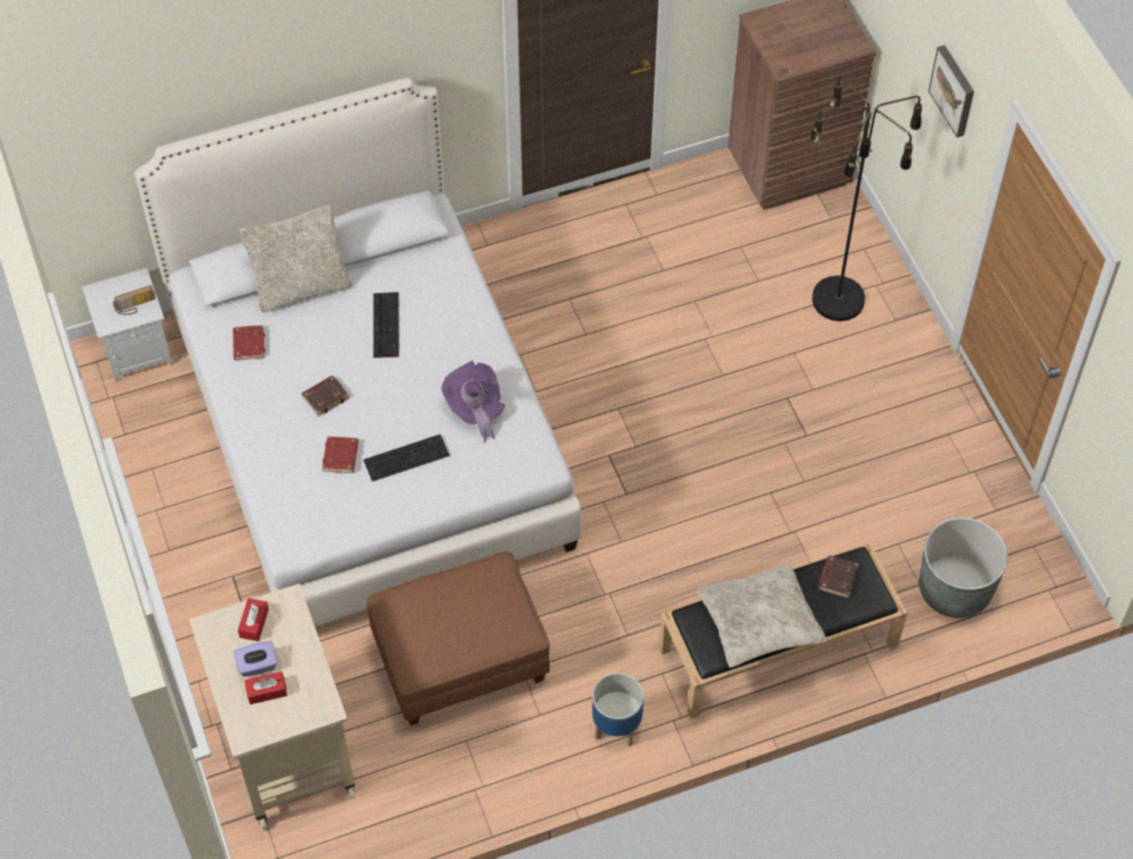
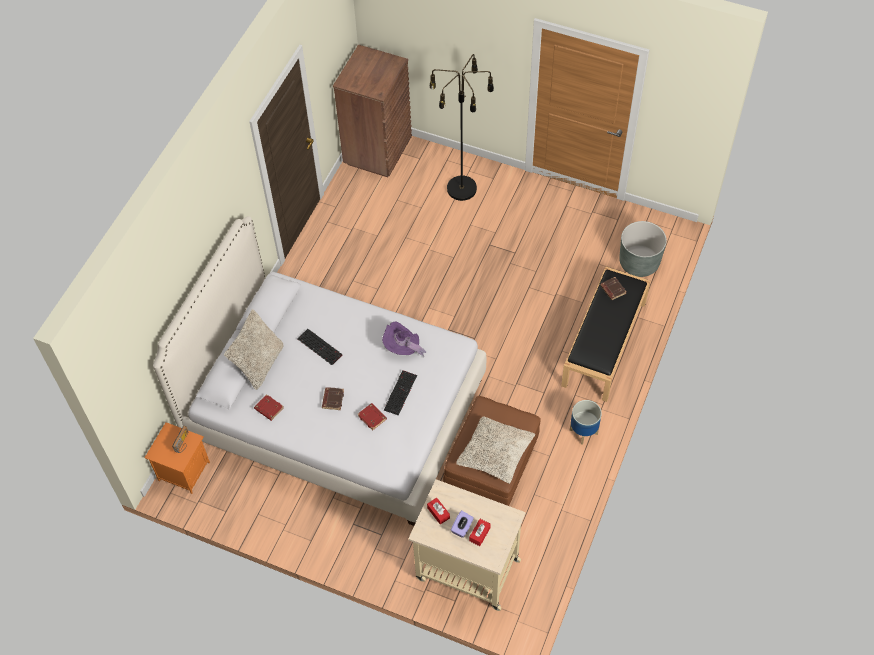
camera: 45 degrees left, 0 degrees up
grey nightstand [82,268,173,383] -> orange nightstand [144,422,210,494]
beige pillow [697,564,827,668] -> beige pillow moved to [456,417,535,484]
picture [928,45,974,137] -> none

